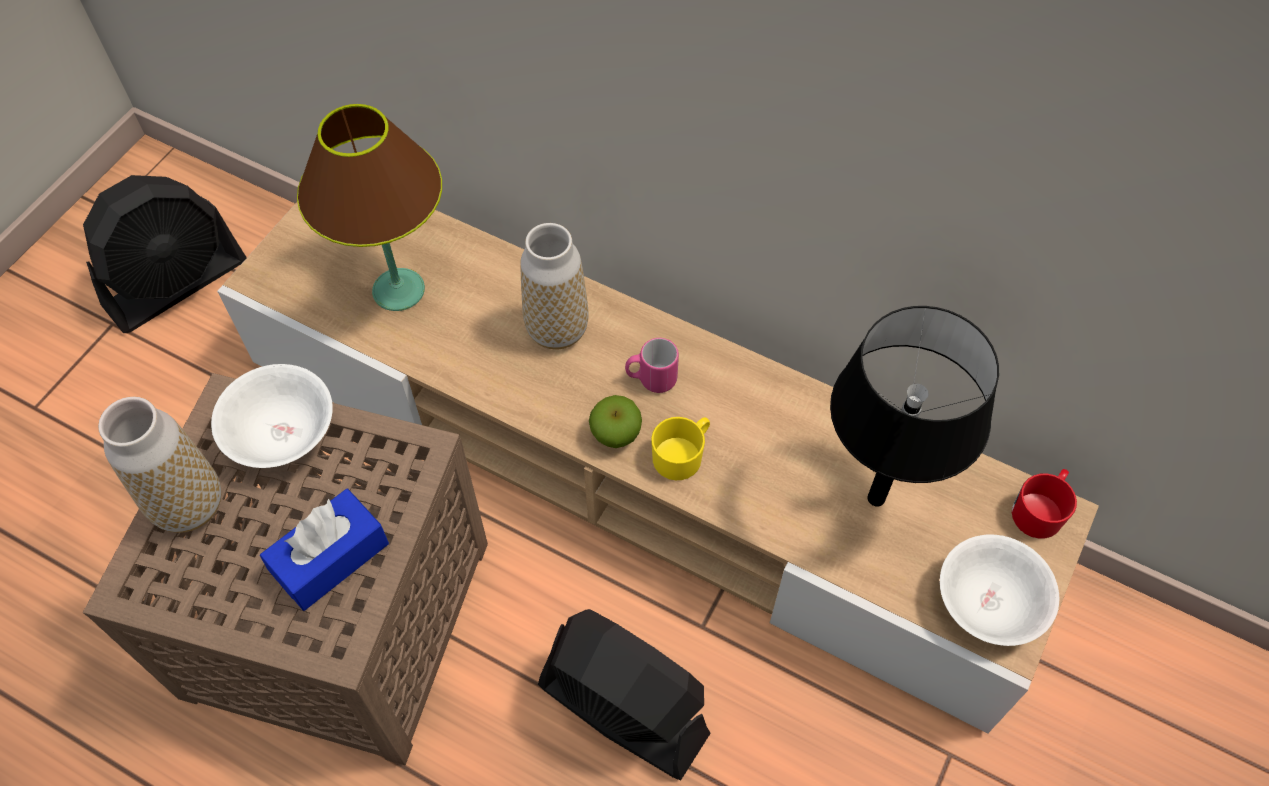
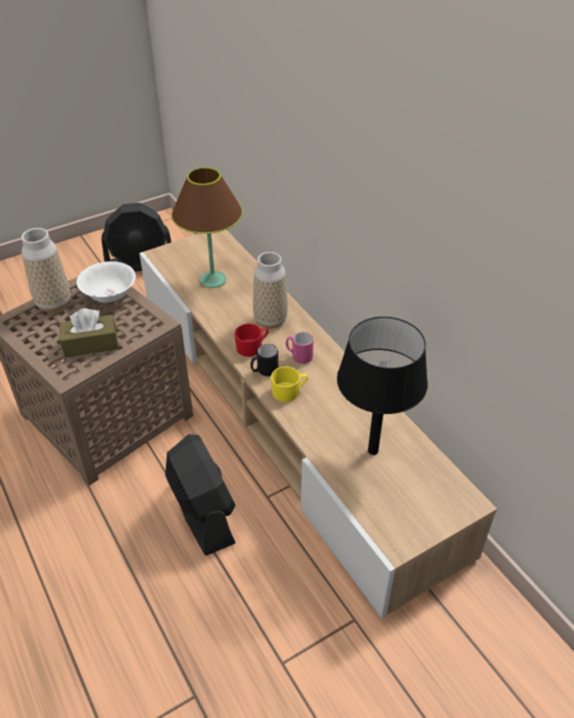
camera: 30 degrees right, 15 degrees down
blue tissue box [260,489,389,611] -> brown tissue box [60,308,118,358]
apple [589,395,642,448] -> black mug [250,344,278,376]
white bowl [940,535,1059,646] -> none
red mug [1012,469,1077,539] -> red mug moved to [234,324,269,357]

